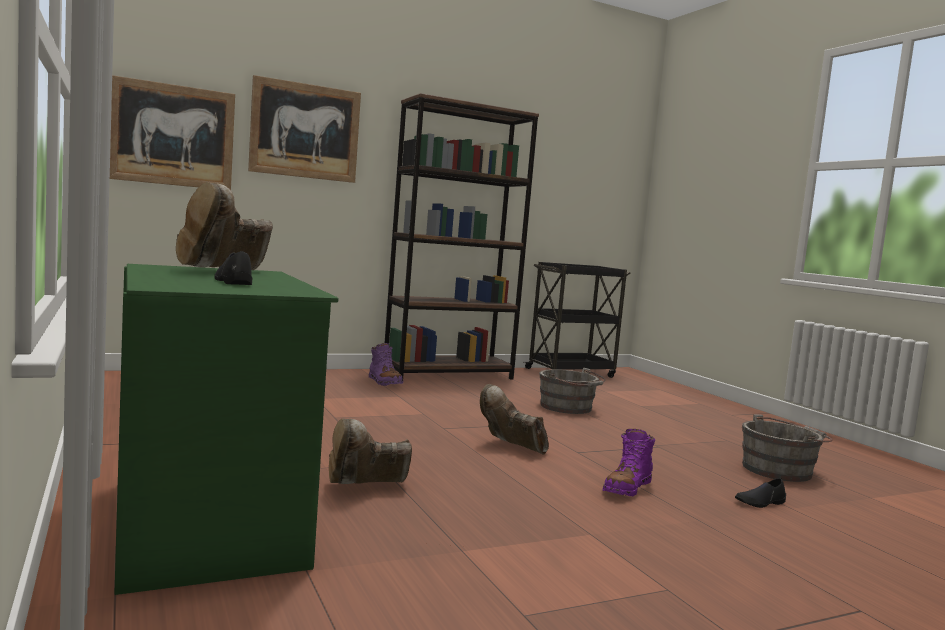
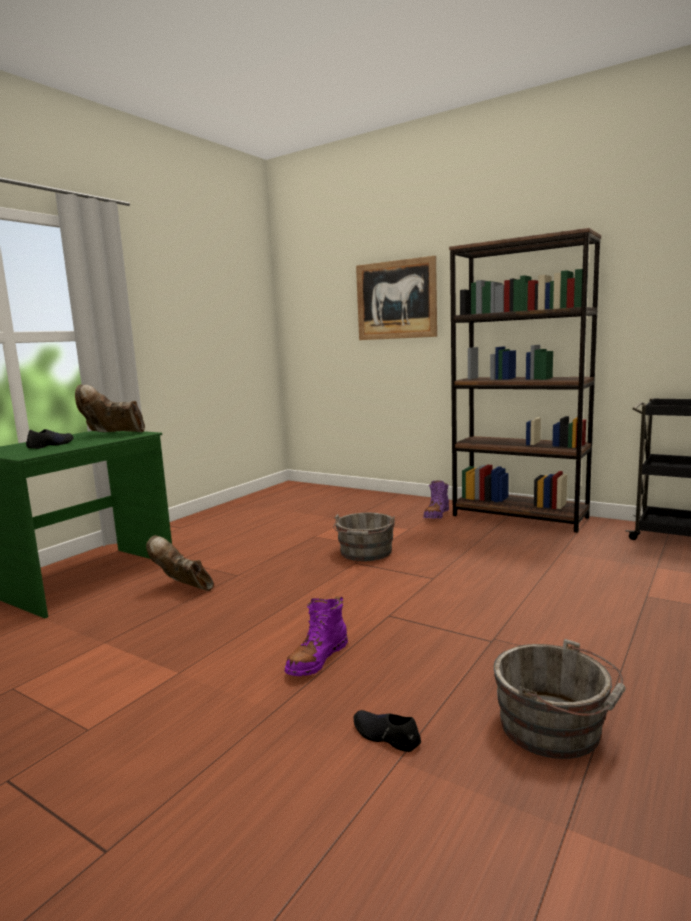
camera: 60 degrees right, 5 degrees up
picture [110,75,235,190] -> none
brown boot [480,384,549,455] -> none
grey bucket [540,368,606,414] -> grey bucket moved to [333,512,395,561]
purple boot [602,429,655,497] -> purple boot turned 60 degrees counterclockwise [285,596,348,676]

